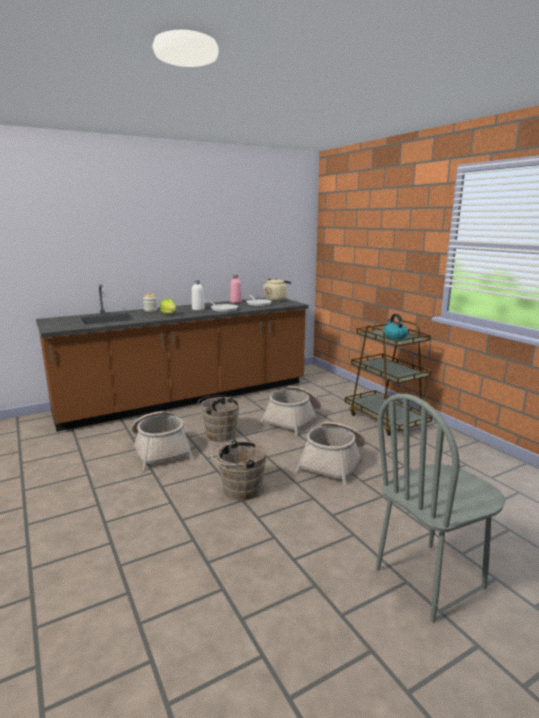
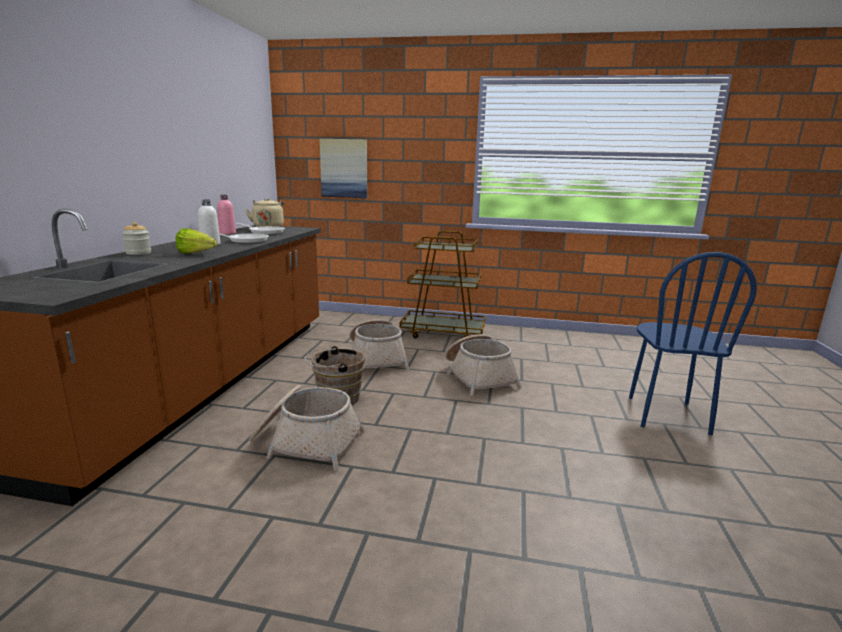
camera: 50 degrees left, 0 degrees up
brown bucket [211,440,267,500] -> none
grey chair [376,394,505,623] -> blue chair [629,252,757,435]
kettle [383,314,408,339] -> none
none -> picture [320,139,367,198]

